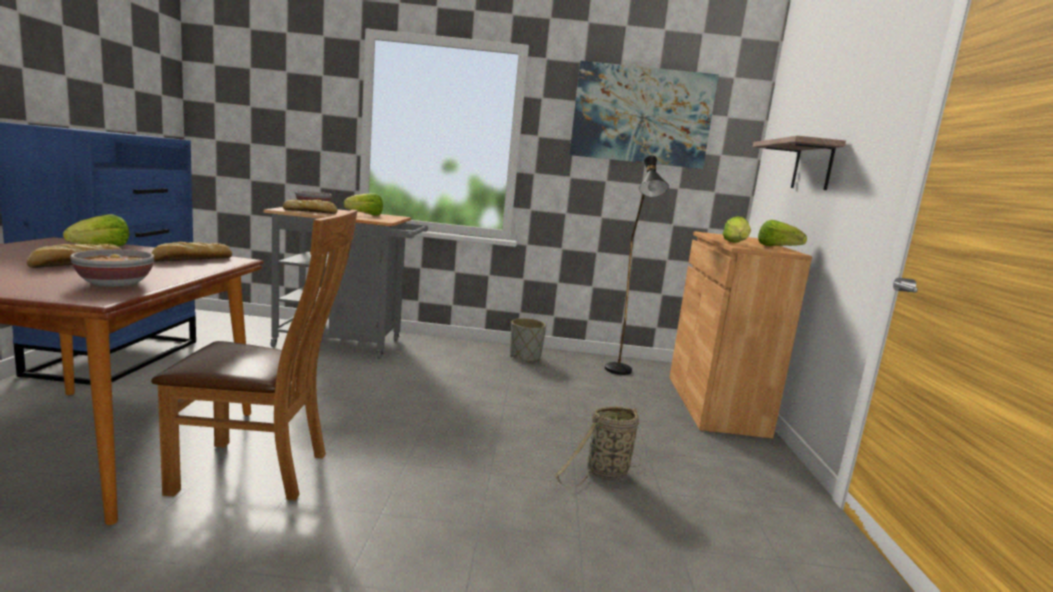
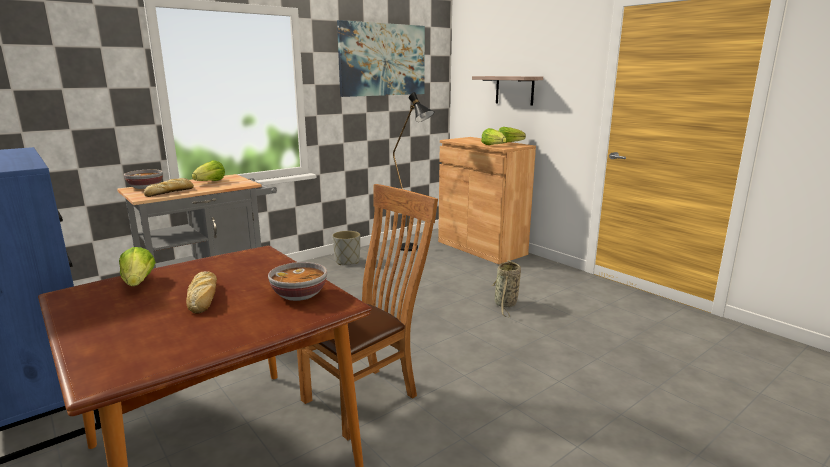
camera: 40 degrees left, 5 degrees up
bread [151,242,232,261] -> none

